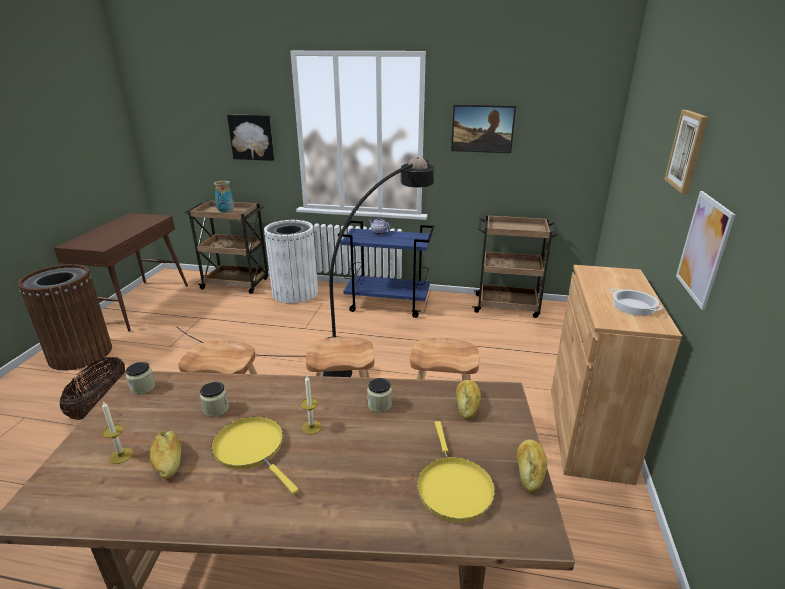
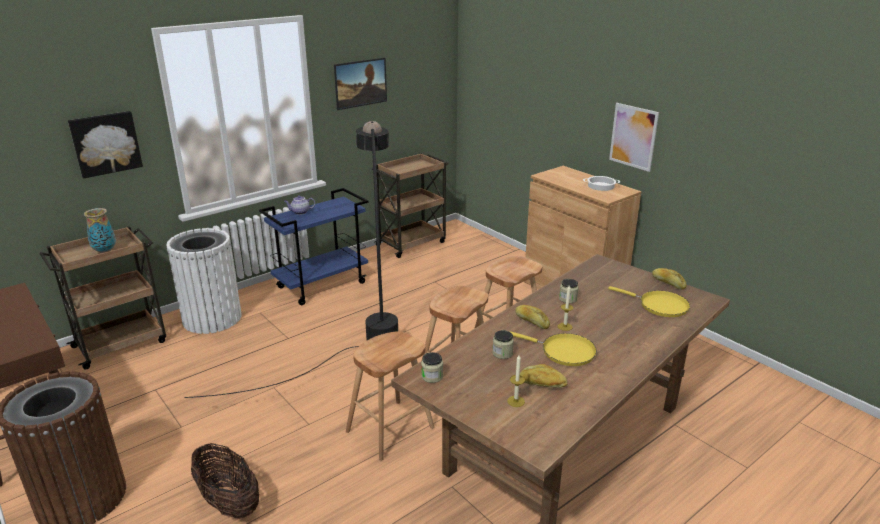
camera: 50 degrees left, 0 degrees up
yellow frying pan [211,416,299,494] -> yellow frying pan turned 150 degrees counterclockwise [509,331,597,366]
bread [456,380,481,420] -> bread moved to [515,305,550,329]
picture [664,110,709,194] -> none

